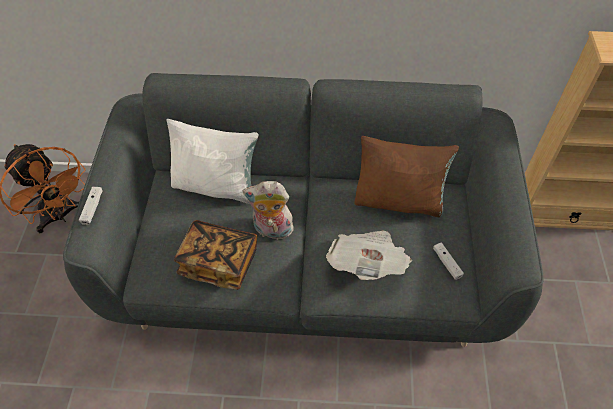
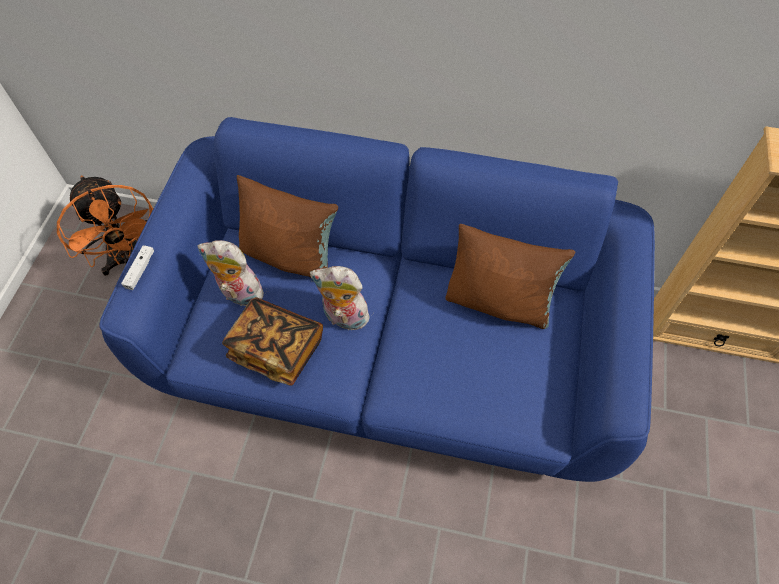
camera: 10 degrees right, 5 degrees up
grey sofa [63,73,544,347] -> blue sofa [99,117,655,482]
white pillow [167,119,258,204] -> brown pillow [237,175,338,277]
newspaper [326,230,412,280] -> none
white game controller [433,242,464,280] -> none
none -> plush toy [197,240,264,309]

